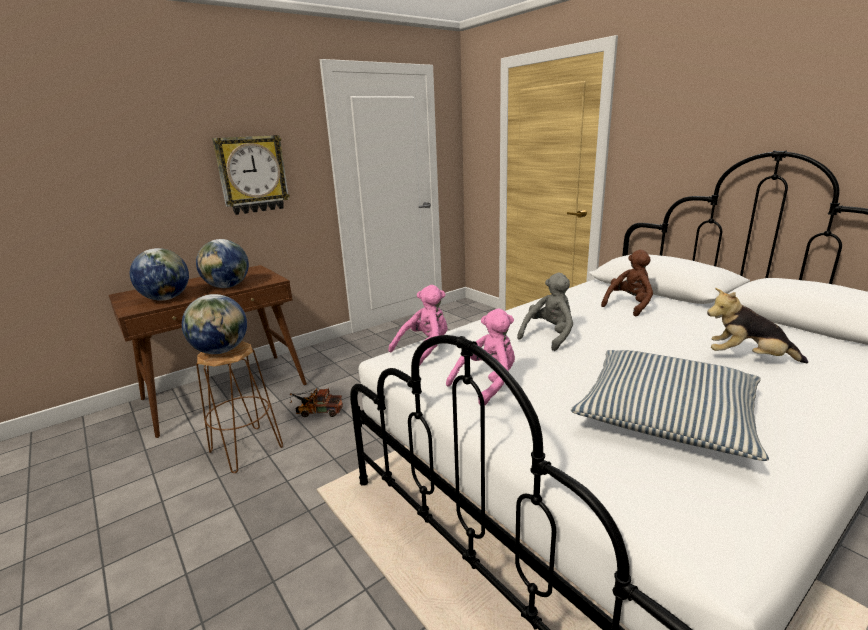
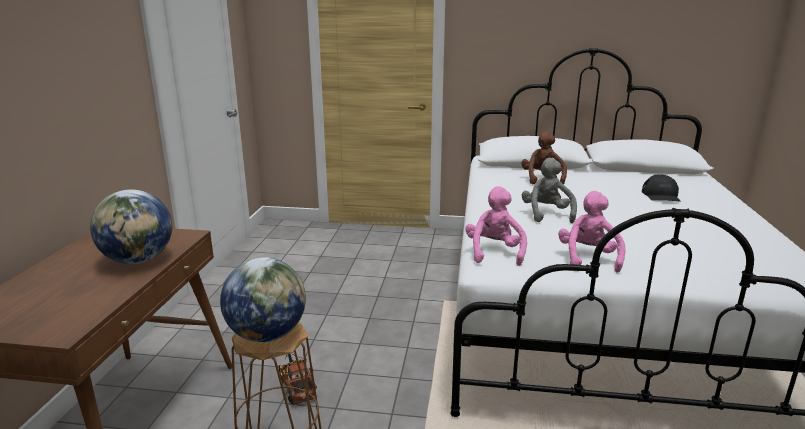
camera: 45 degrees left, 0 degrees up
globe [130,248,189,301] -> none
wall clock [212,135,290,215] -> none
toy truck [290,387,343,417] -> toy truck turned 105 degrees clockwise [279,353,317,404]
pillow [571,350,769,461] -> none
plush toy [707,288,808,364] -> black cap [642,174,681,202]

